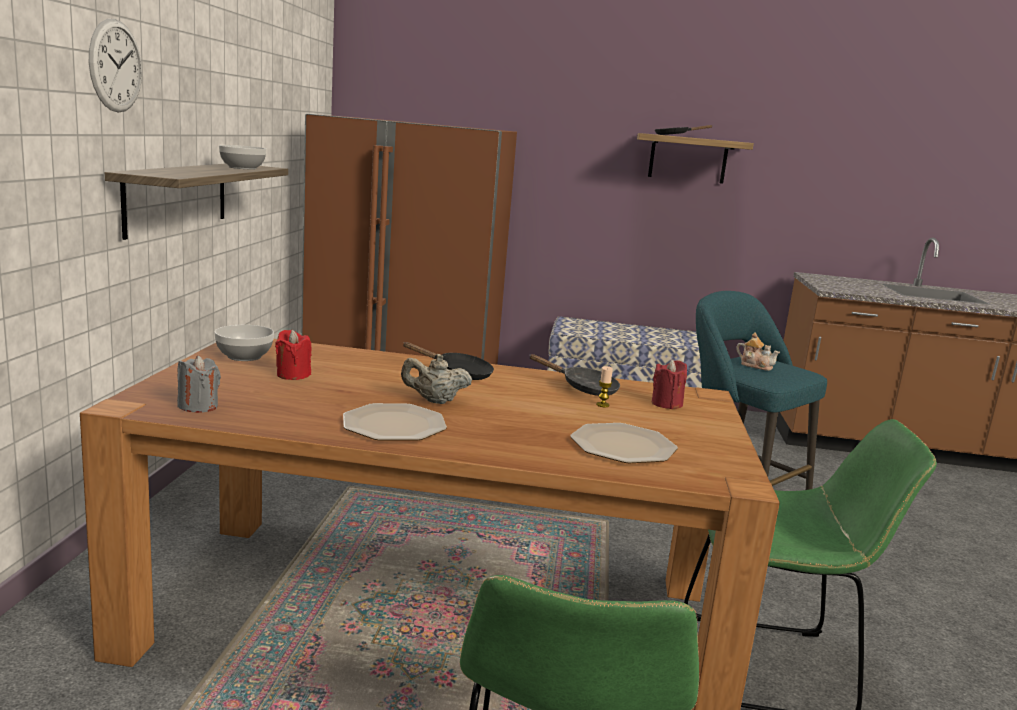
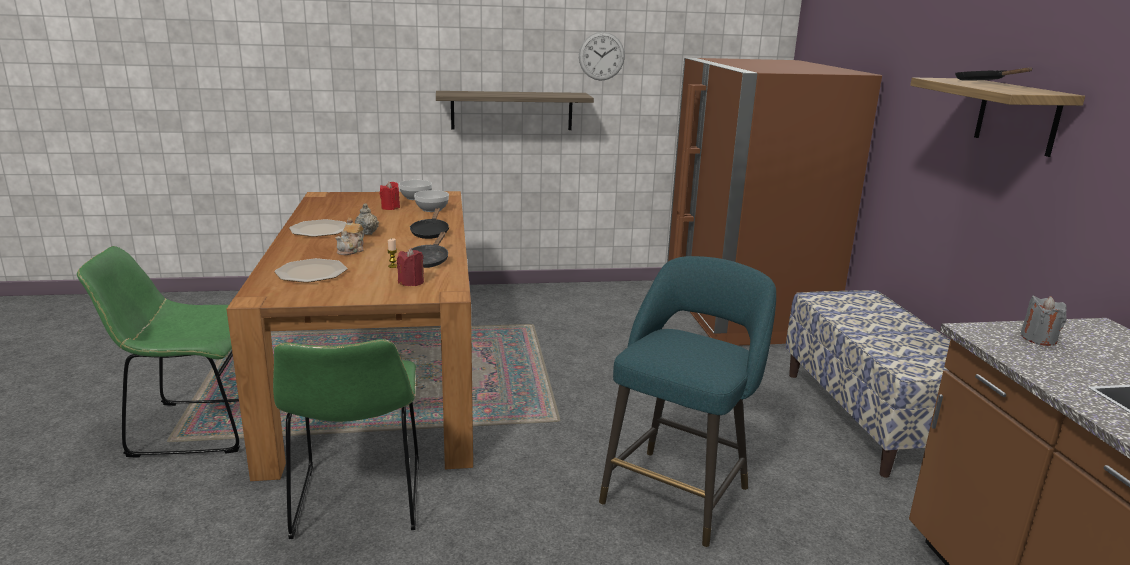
camera: 75 degrees right, 5 degrees up
wall clock [89,19,142,112] -> wall clock moved to [579,32,625,81]
grey candle [177,355,221,413] -> grey candle moved to [1021,296,1067,346]
bowl [219,145,266,169] -> bowl moved to [414,190,449,212]
teapot [736,332,780,371] -> teapot moved to [336,218,364,255]

